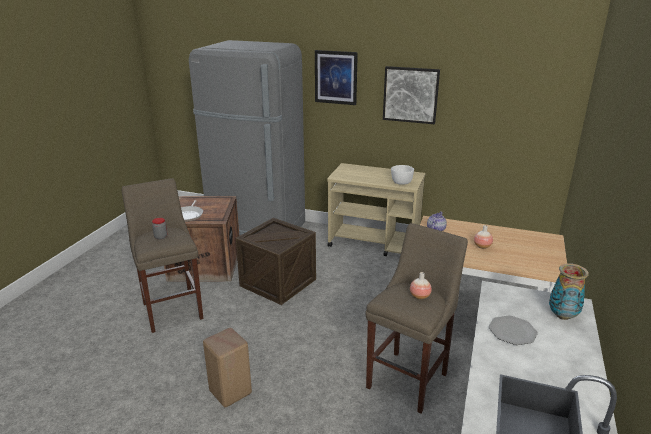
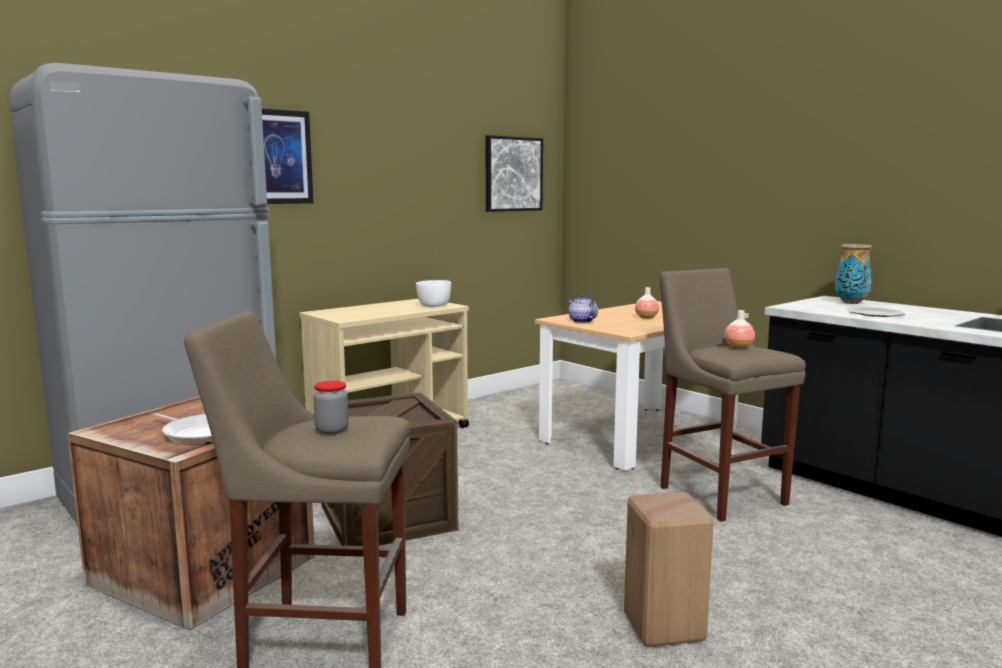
camera: 60 degrees left, 15 degrees down
picture [383,66,440,124] -> picture moved to [486,135,543,212]

